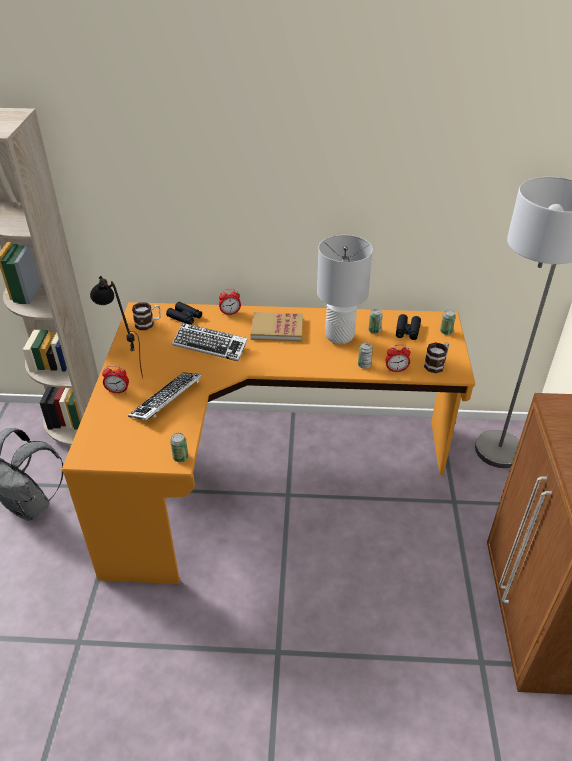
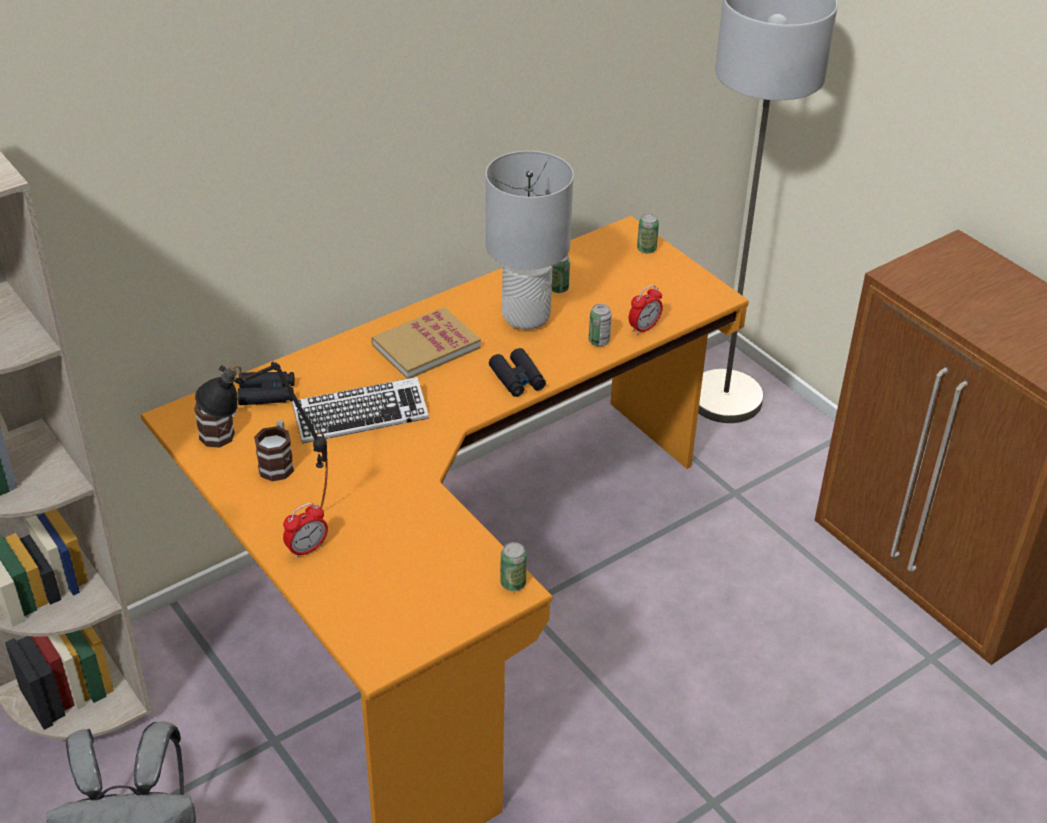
camera: 40 degrees left, 0 degrees up
keyboard [128,372,202,420] -> none
alarm clock [219,288,241,315] -> none
black binoculars [396,314,421,340] -> black binoculars moved to [489,348,546,397]
mug [424,342,449,373] -> mug moved to [254,420,294,481]

